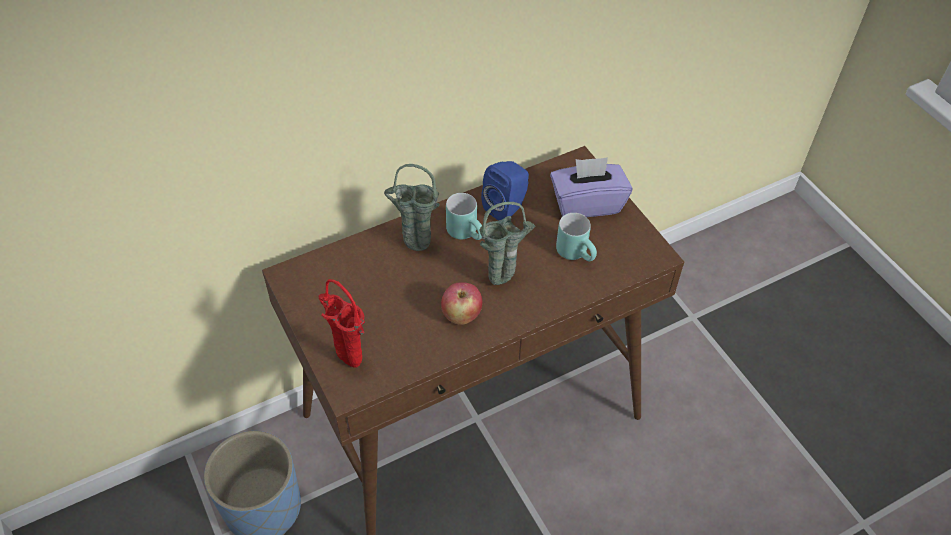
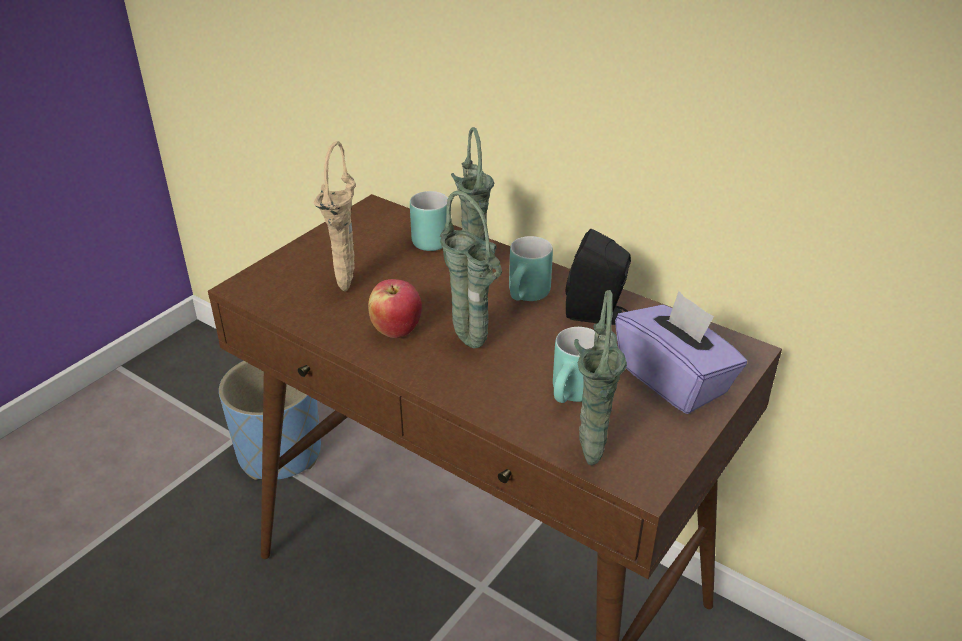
camera: 65 degrees right, 15 degrees down
red vase [318,279,365,368] -> none
blue speaker [481,161,529,221] -> black speaker [566,229,631,325]
none -> beige vase [314,141,356,292]
none -> turquoise mug [410,191,448,251]
none -> green vase [574,290,627,465]

